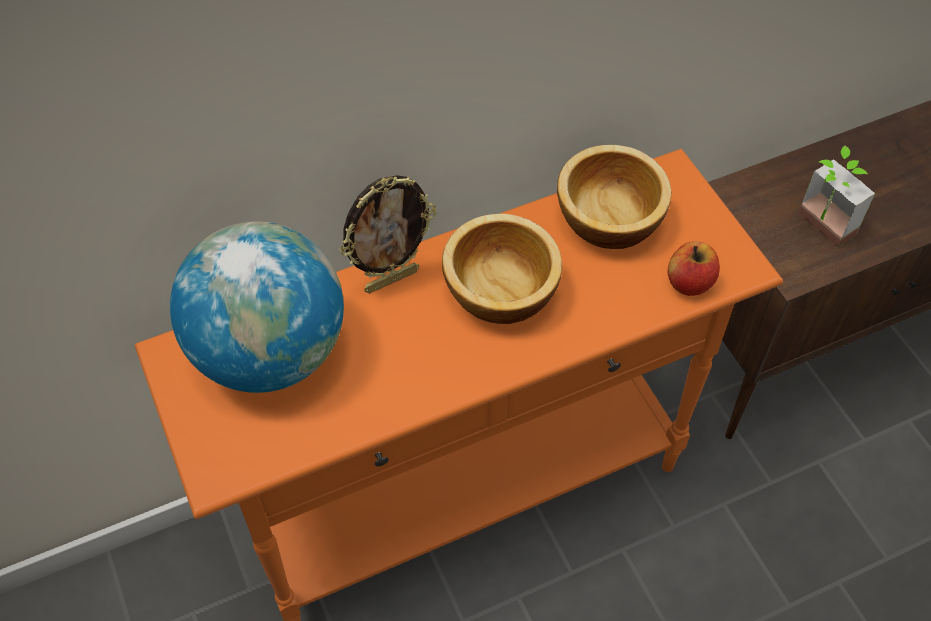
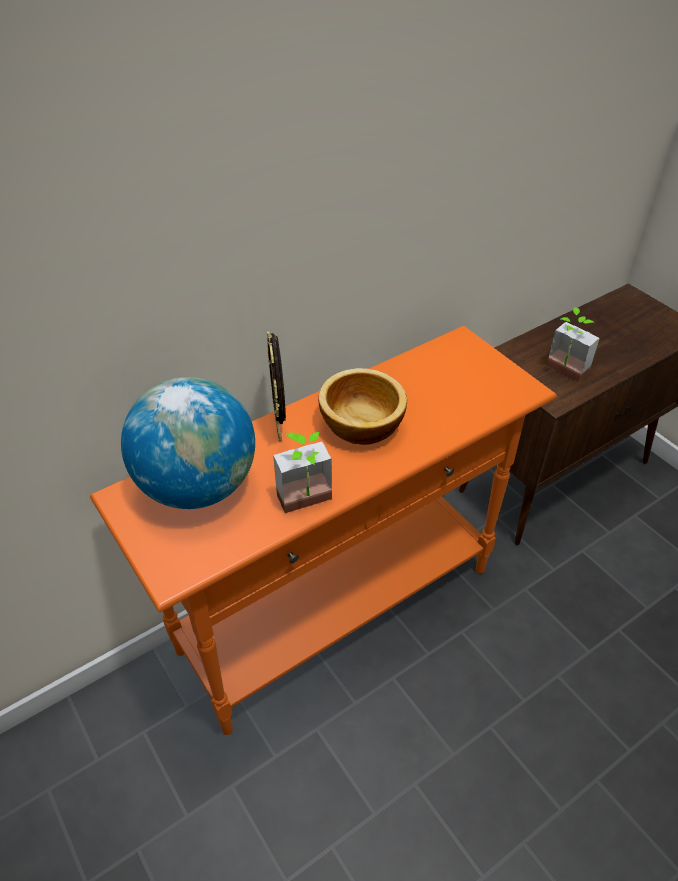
camera: 10 degrees left, 10 degrees down
picture frame [339,175,437,293] -> picture frame turned 120 degrees clockwise [267,331,286,441]
bowl [557,145,671,249] -> none
apple [668,241,720,296] -> none
none -> potted plant [273,432,332,513]

